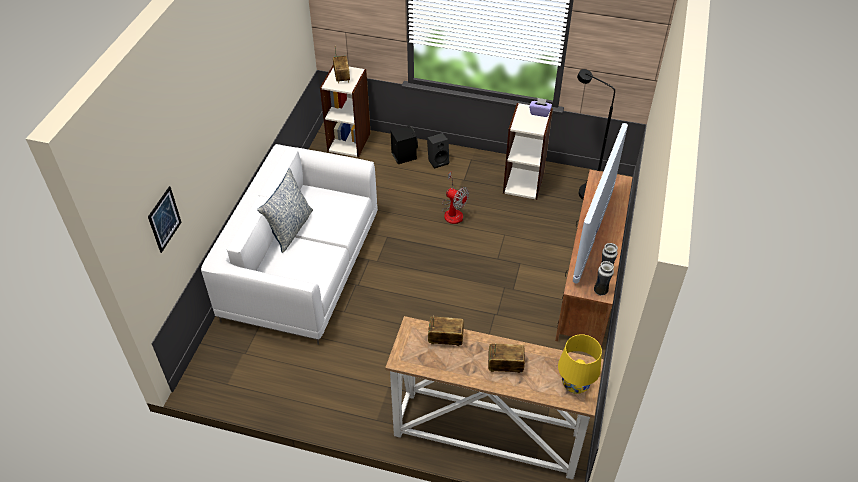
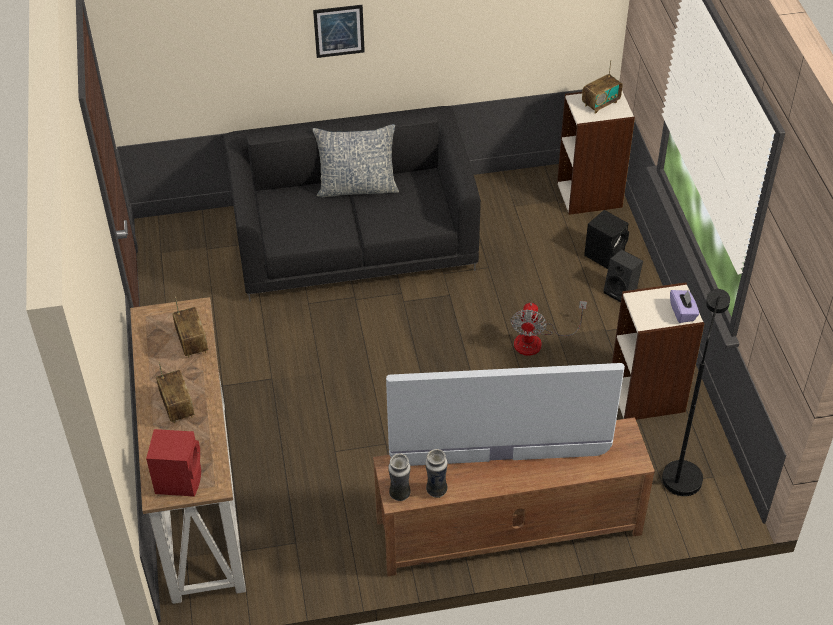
camera: 65 degrees right, 0 degrees up
picture [148,186,181,253] -> picture moved to [313,5,365,58]
white sofa [201,144,378,345] -> black sofa [224,106,481,301]
yellow table lamp [558,334,602,394] -> red speaker [146,429,201,497]

